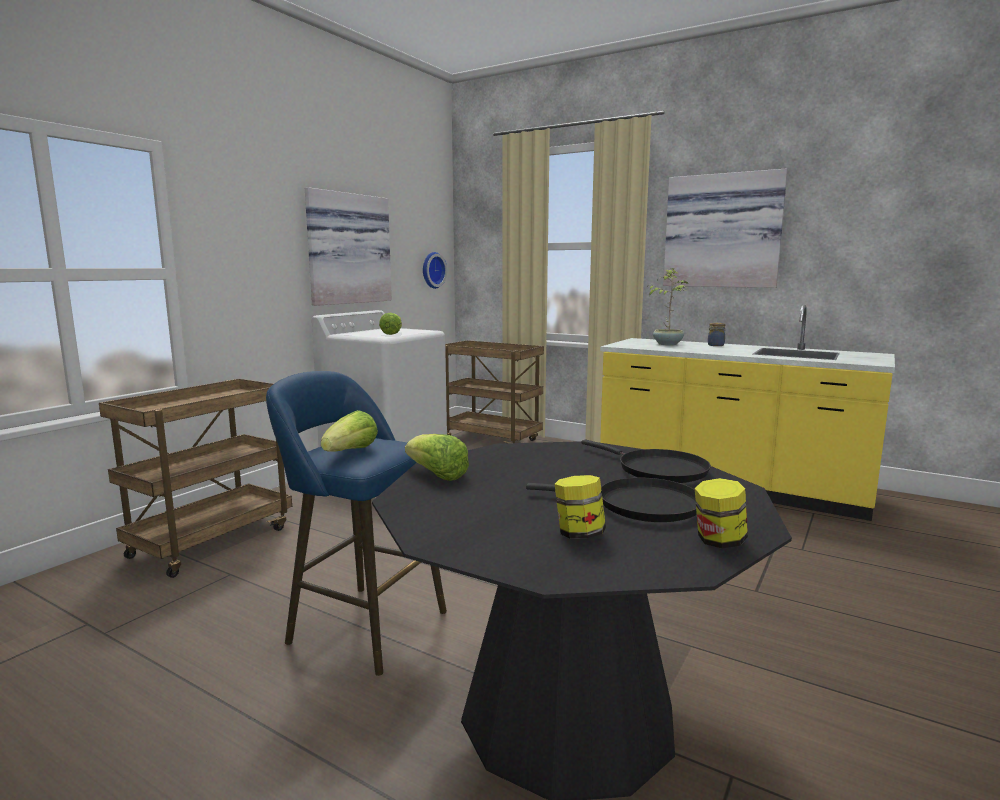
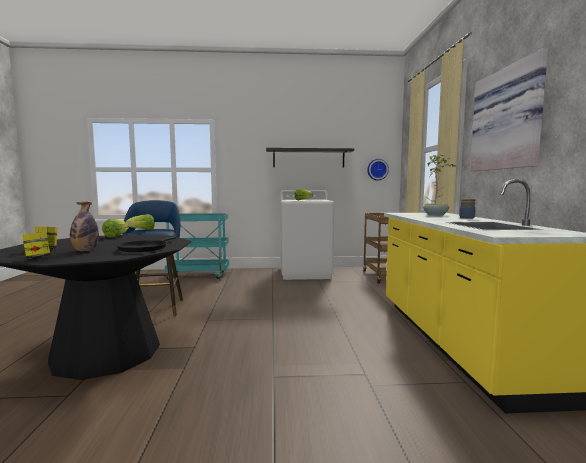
camera: 55 degrees right, 5 degrees down
brown cart [99,379,292,578] -> turquoise cart [165,213,229,280]
picture [305,187,392,306] -> shelf [266,148,354,168]
black frying pan [526,478,697,522] -> bottle [70,202,99,251]

